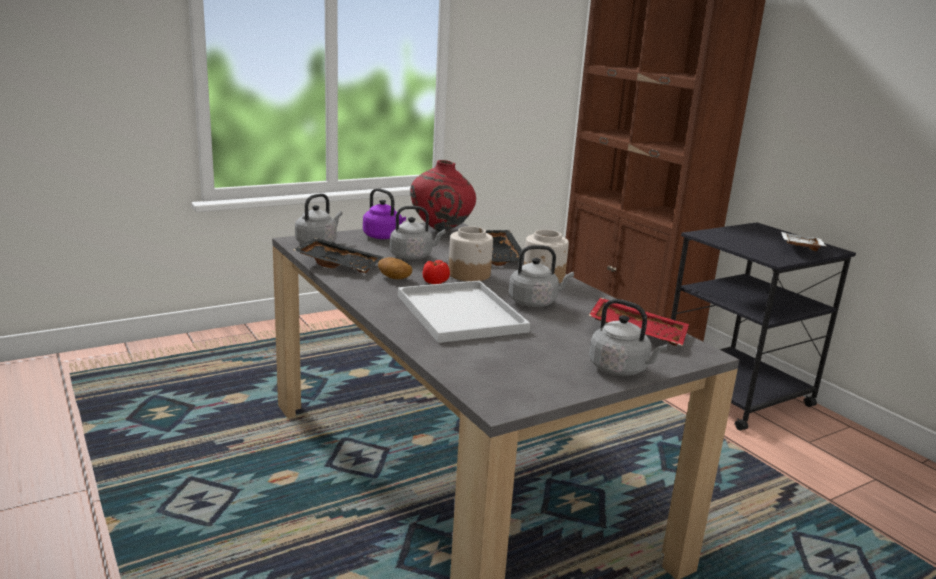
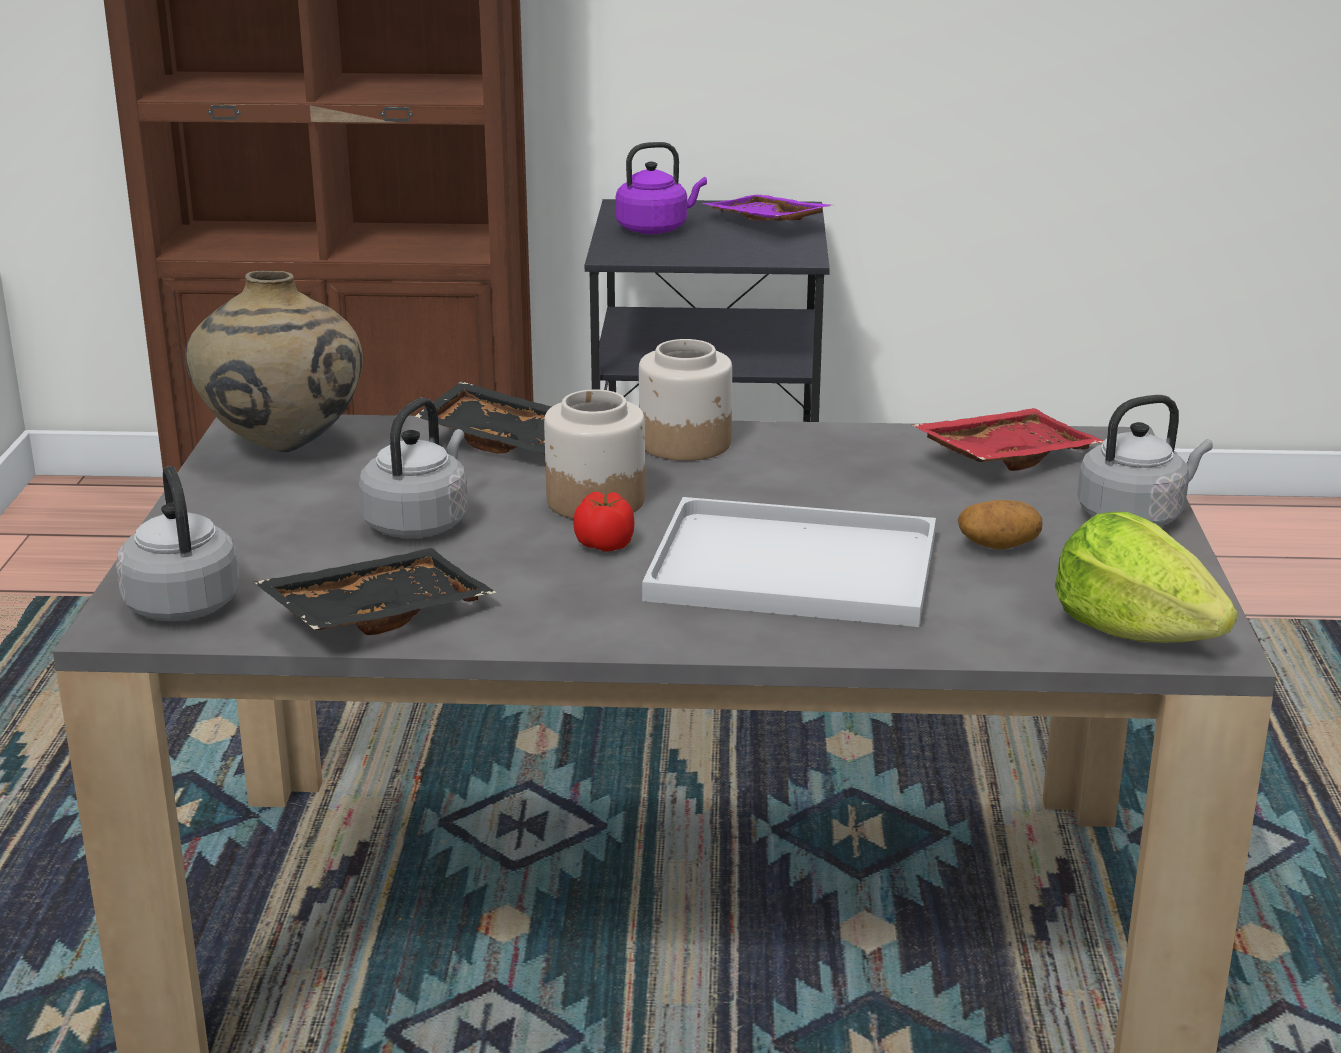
camera: 55 degrees left, 5 degrees up
purple kettle [363,188,406,239] -> purple kettle moved to [615,142,707,234]
potato [378,257,412,279] -> potato moved to [958,500,1042,549]
red vase [410,160,476,232] -> beige vase [185,271,363,452]
grey kettle [509,245,574,307] -> none
white tray [781,232,826,251] -> purple tray [701,194,834,221]
none -> lettuce [1055,512,1238,643]

